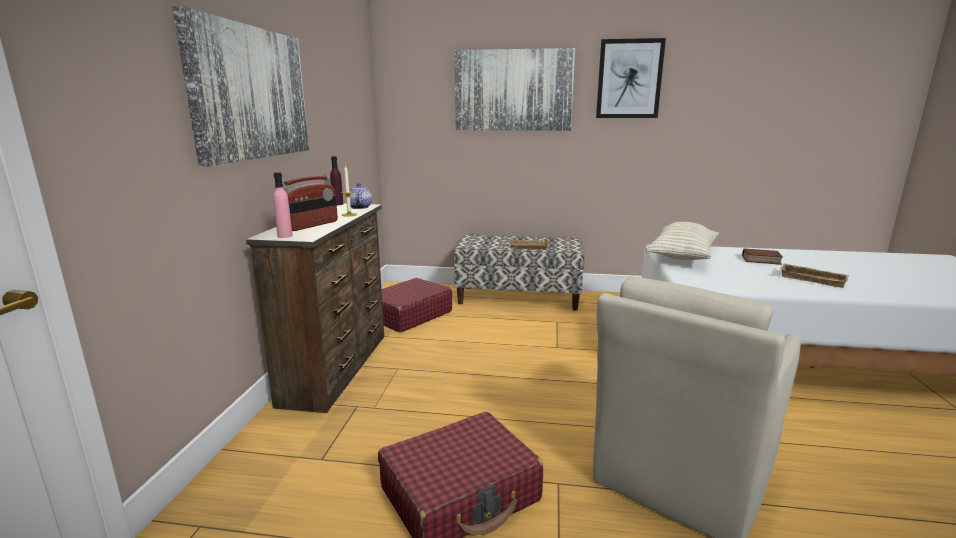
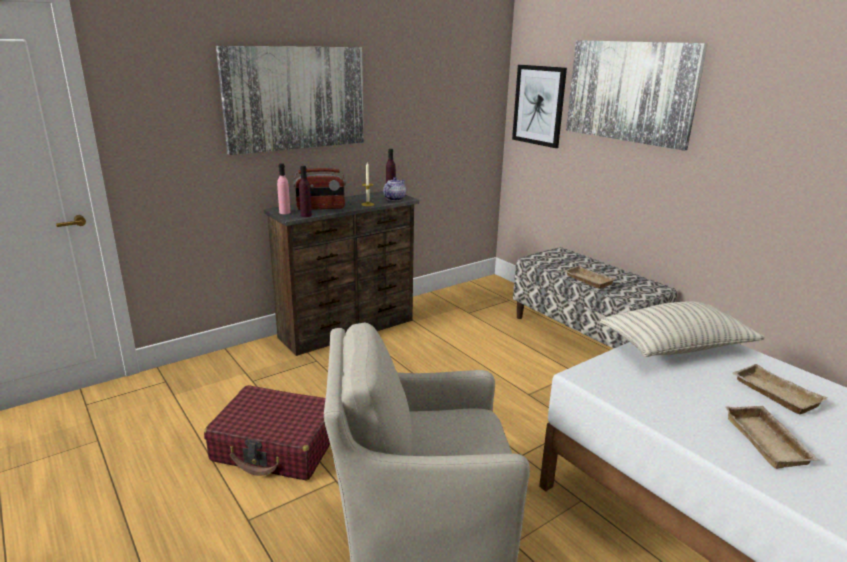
camera: 45 degrees right, 5 degrees up
red suitcase [382,278,452,333] -> none
picture [596,38,666,118] -> picture moved to [512,65,567,148]
book [742,249,783,265] -> beige tray [732,364,827,414]
none -> purple bottle [299,166,312,217]

